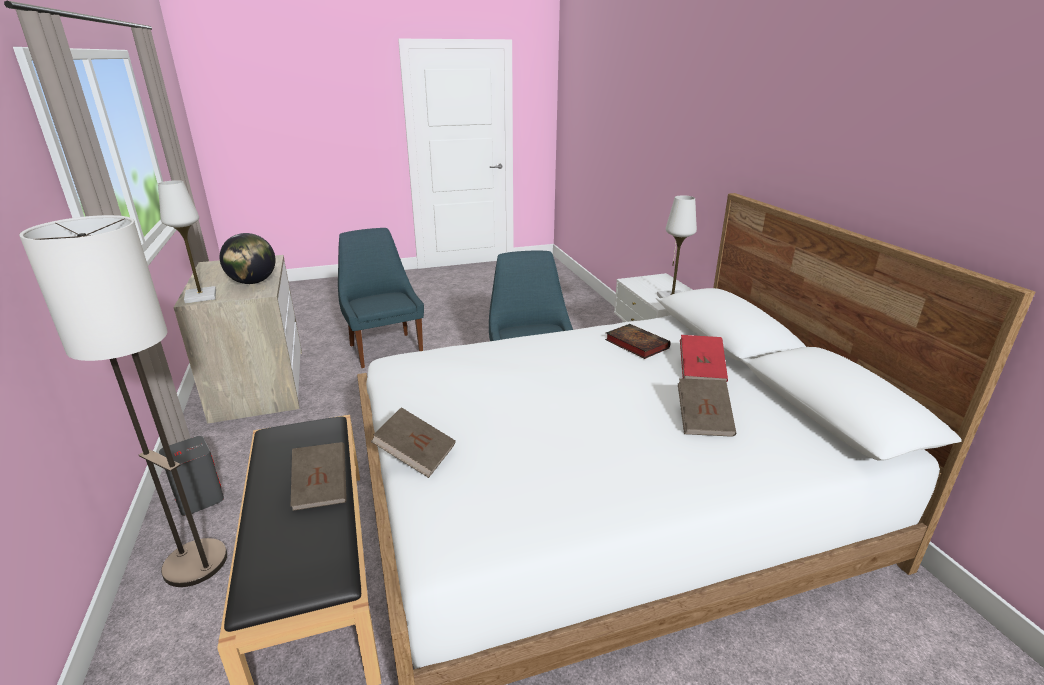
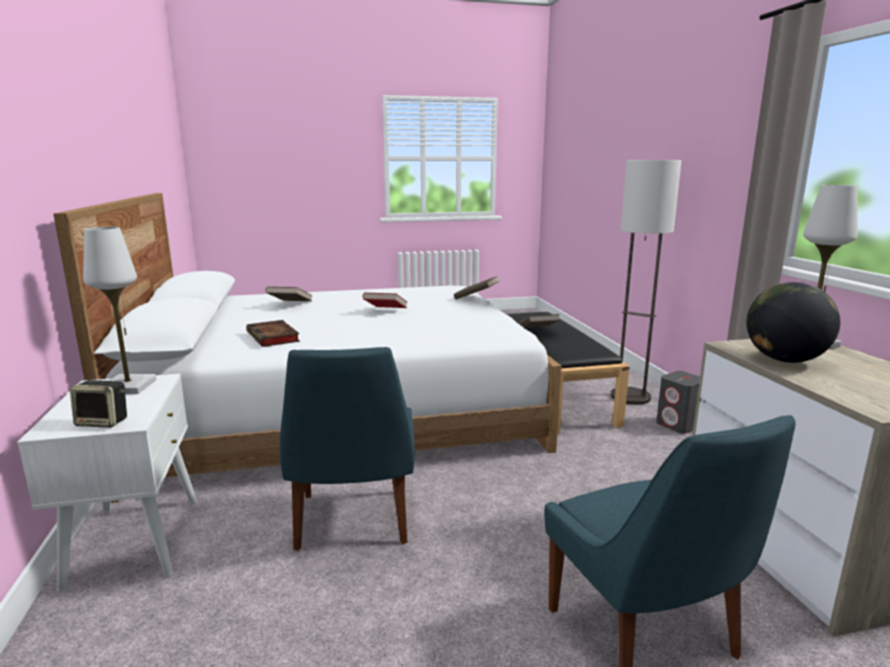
camera: 175 degrees left, 10 degrees down
red book [680,335,728,382] -> red book moved to [362,292,407,308]
none -> speaker [70,380,127,428]

